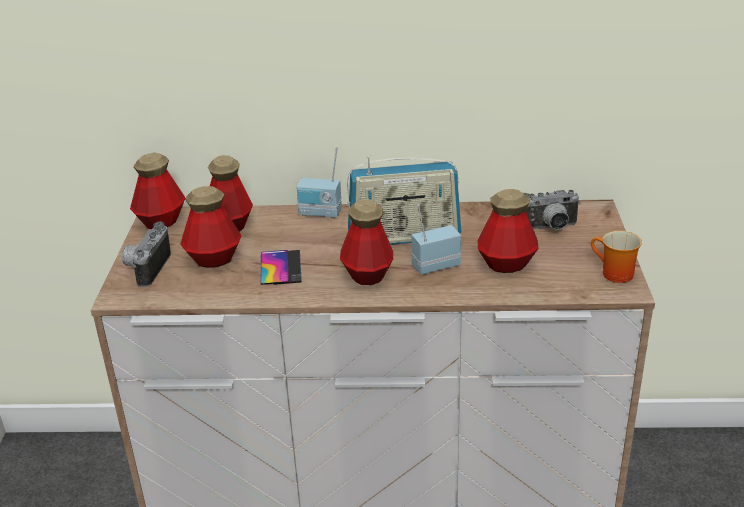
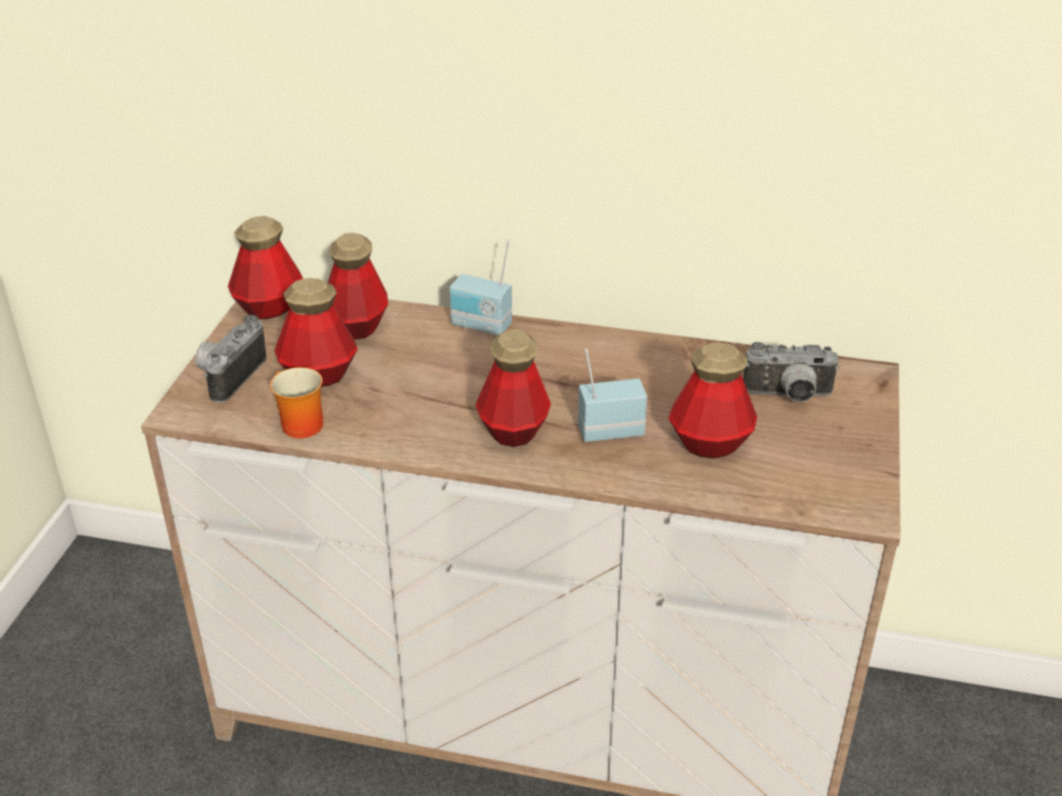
camera: 10 degrees right, 5 degrees up
phone [261,250,302,285] -> none
radio [347,155,461,245] -> none
mug [591,231,642,283] -> mug moved to [270,367,323,438]

